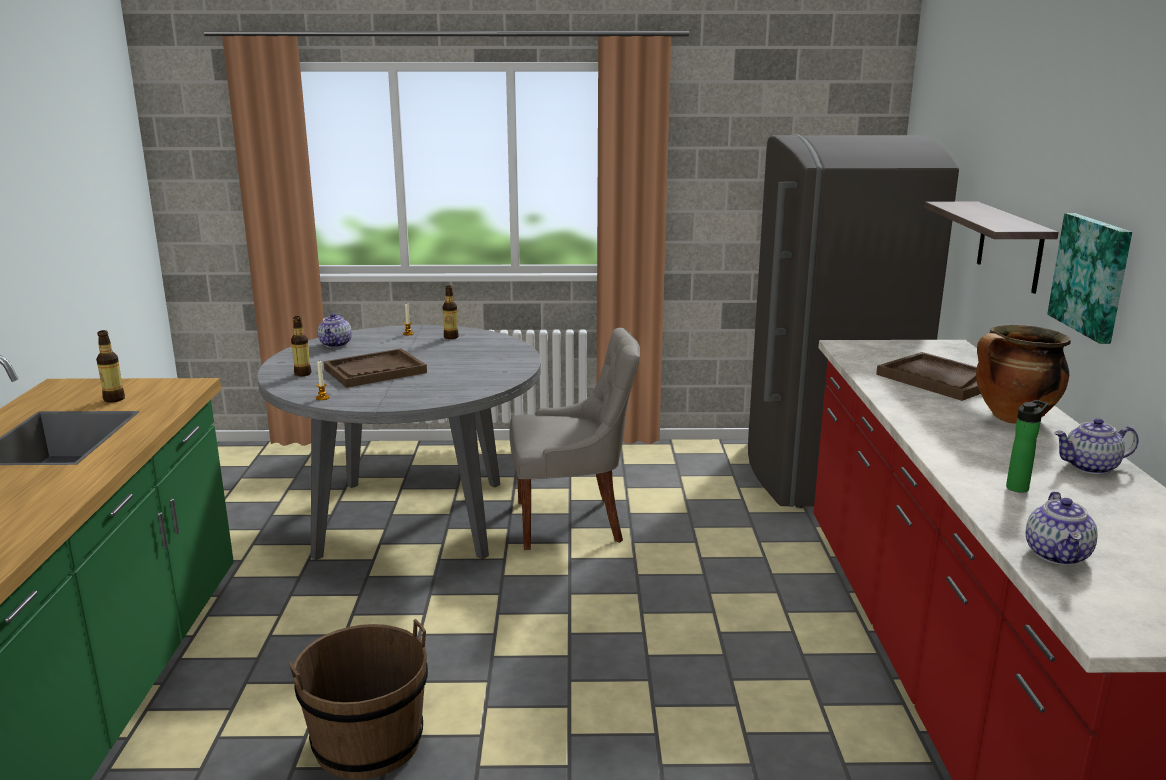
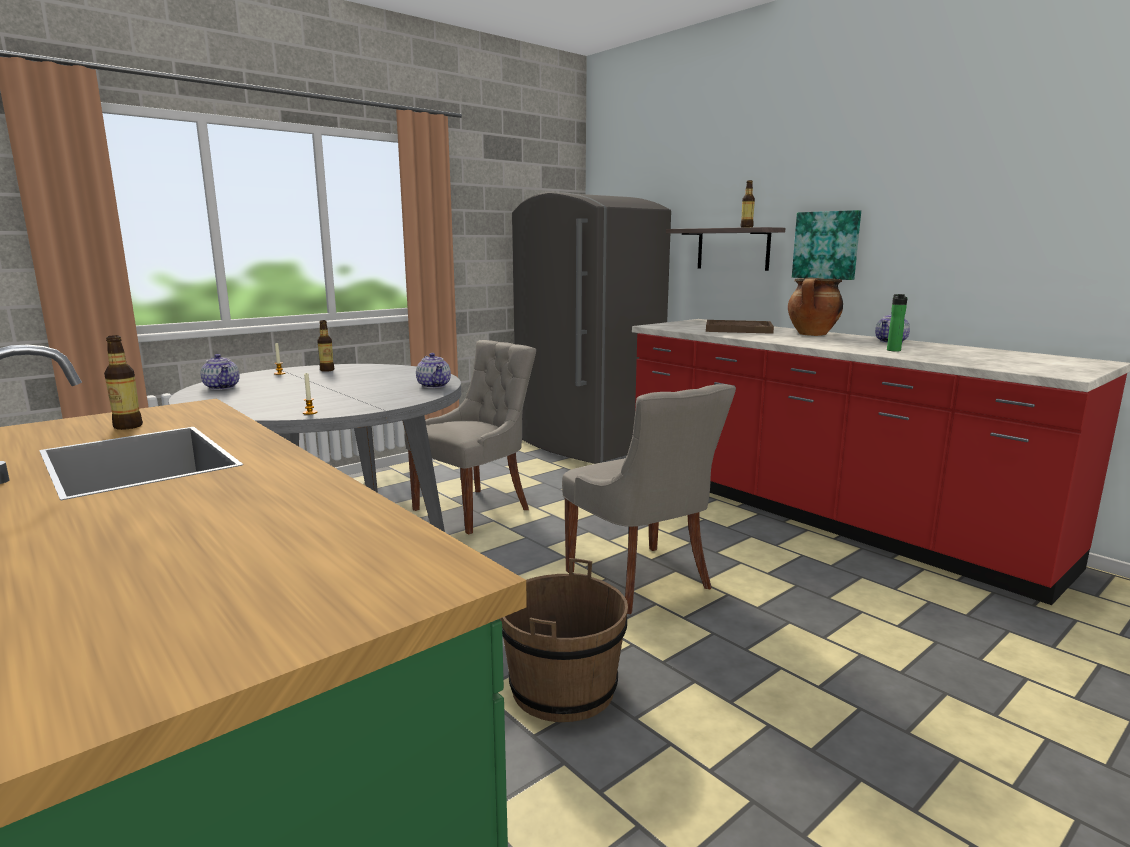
camera: 40 degrees left, 5 degrees down
bottle [291,316,311,376] -> bottle moved to [741,180,755,227]
brown tray [323,348,427,388] -> none
teapot [1026,491,1098,565] -> teapot moved to [416,353,451,388]
none -> grey chair [562,384,736,614]

